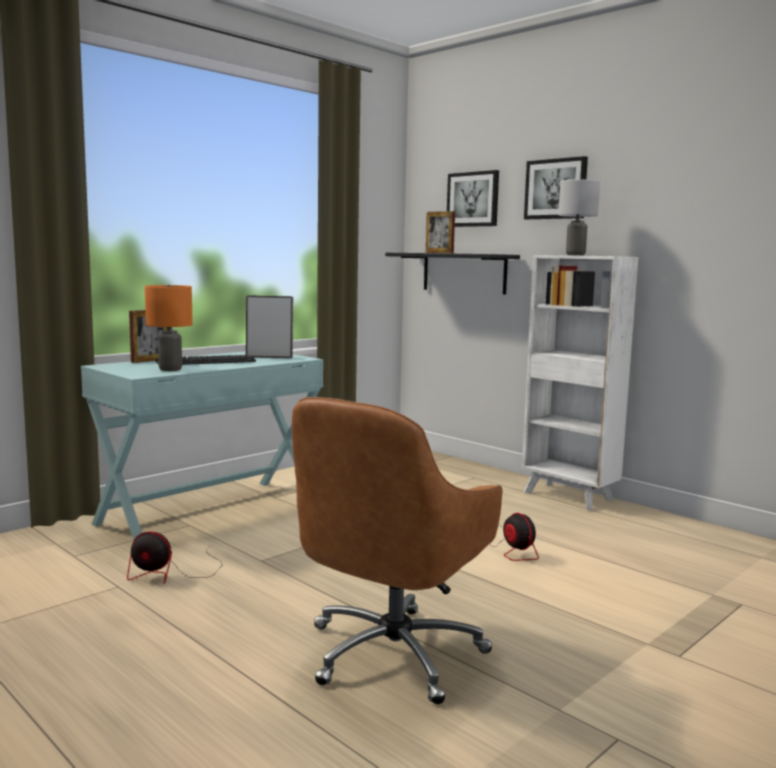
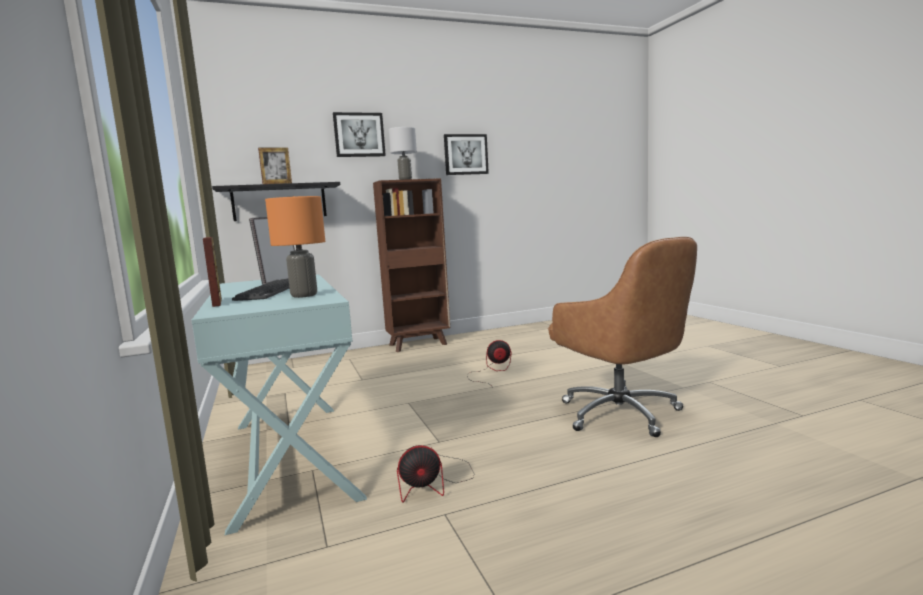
camera: 65 degrees left, 0 degrees up
fan [127,532,222,584] -> fan turned 45 degrees clockwise [397,445,475,502]
picture [447,170,499,227] -> picture moved to [444,134,489,175]
white bookcase [522,255,638,511] -> brown bookcase [373,178,450,352]

